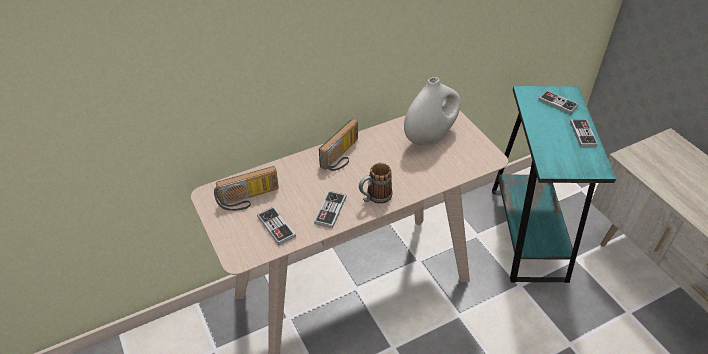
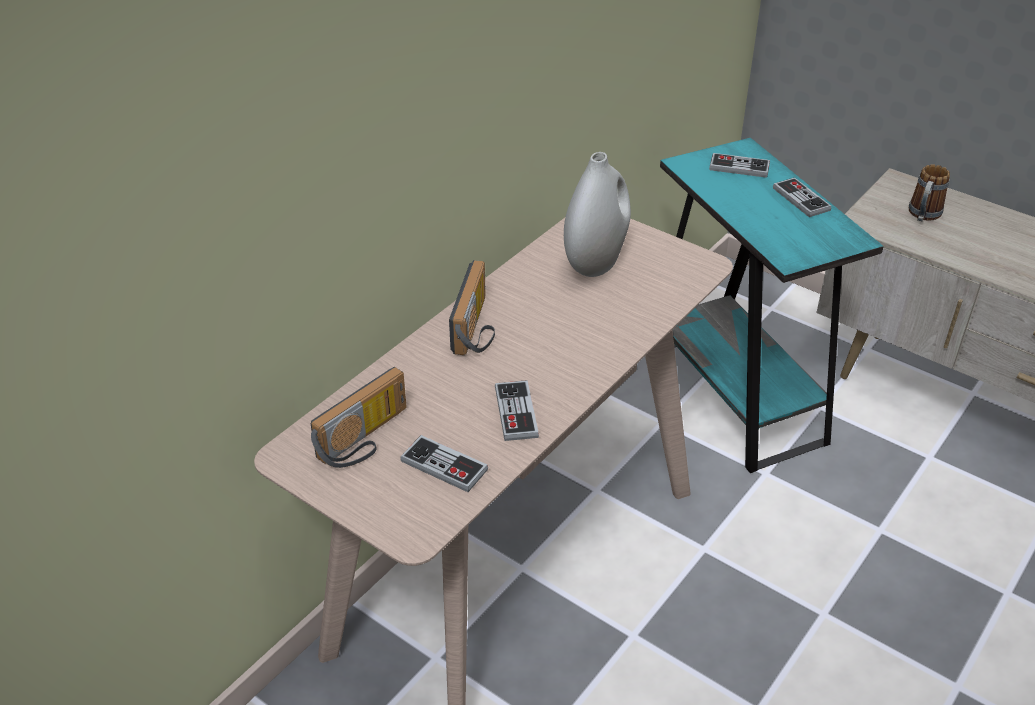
camera: 25 degrees left, 5 degrees down
mug [359,163,392,204] -> mug moved to [909,164,950,221]

